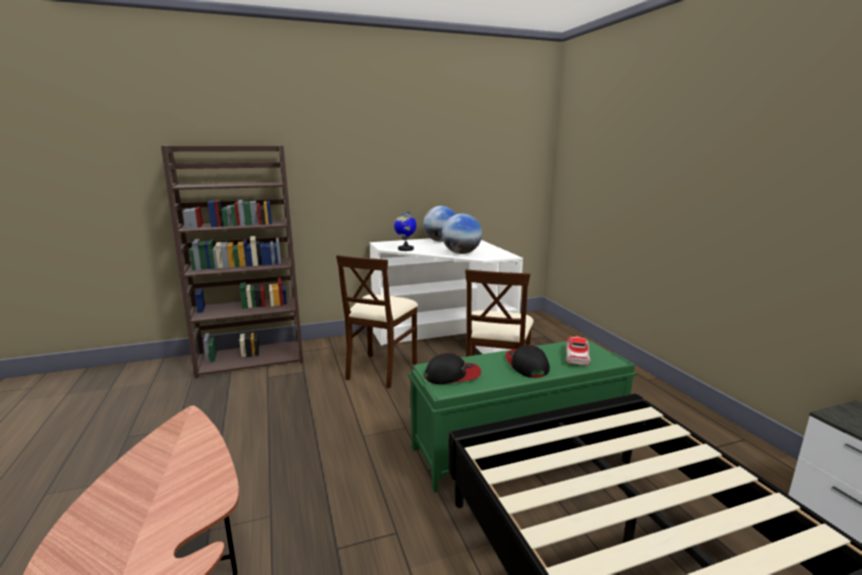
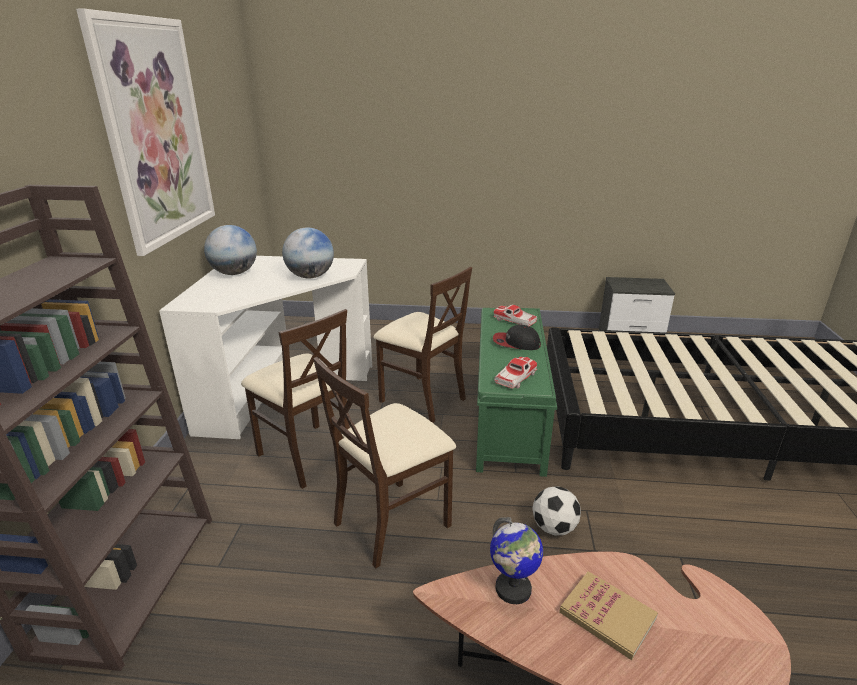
camera: 65 degrees left, 10 degrees up
globe [394,211,416,251] -> globe moved to [490,517,543,604]
cap [425,353,481,384] -> toy car [494,357,537,389]
none -> picture [76,9,215,256]
none -> beige chair [313,357,456,568]
none -> football [532,487,581,536]
none -> book [559,571,658,660]

